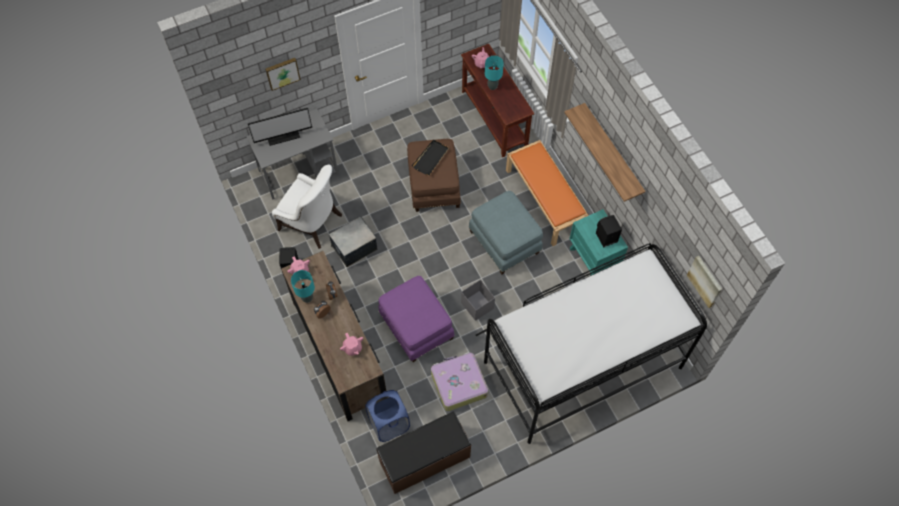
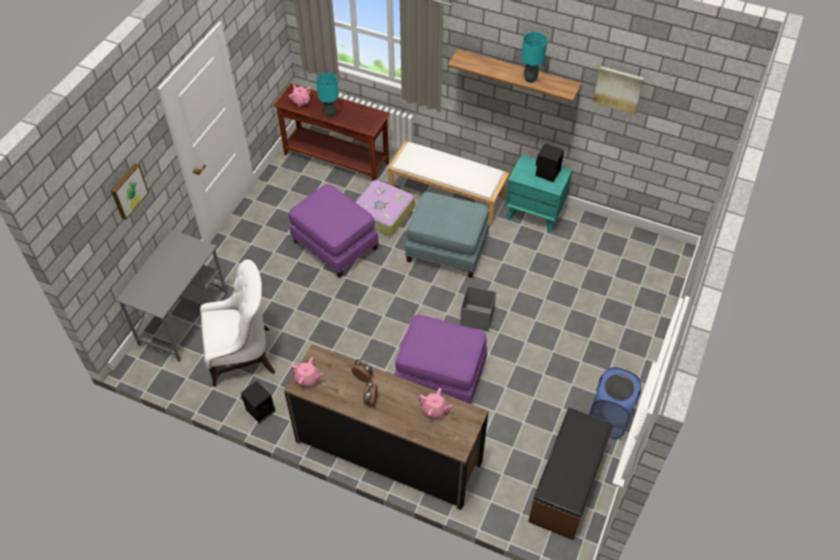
camera: 40 degrees left, 10 degrees down
monitor [248,108,312,146] -> none
turquoise table lamp [291,270,315,303] -> turquoise table lamp moved to [521,32,547,83]
storage box [329,216,377,267] -> none
blue laundry basket [365,390,410,442] -> blue laundry basket moved to [589,367,642,439]
brown ottoman [407,139,461,212] -> purple ottoman [289,184,379,278]
black tray [412,140,449,175] -> none
suitcase [431,352,488,411] -> suitcase moved to [355,180,414,236]
black bed [476,243,707,444] -> none
orange bench [506,140,589,246] -> white bench [388,141,509,226]
picture [687,256,722,308] -> picture moved to [593,66,644,115]

